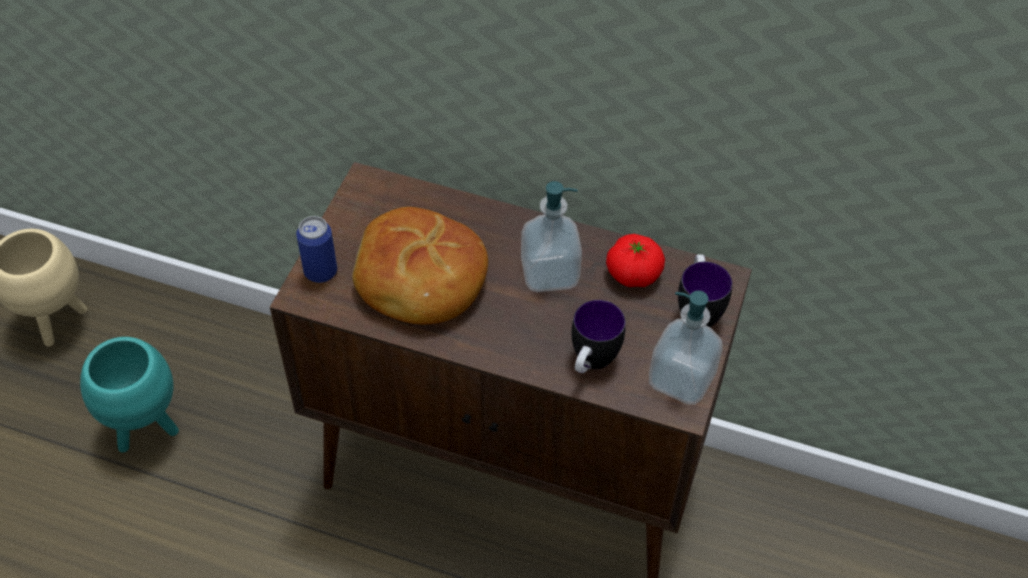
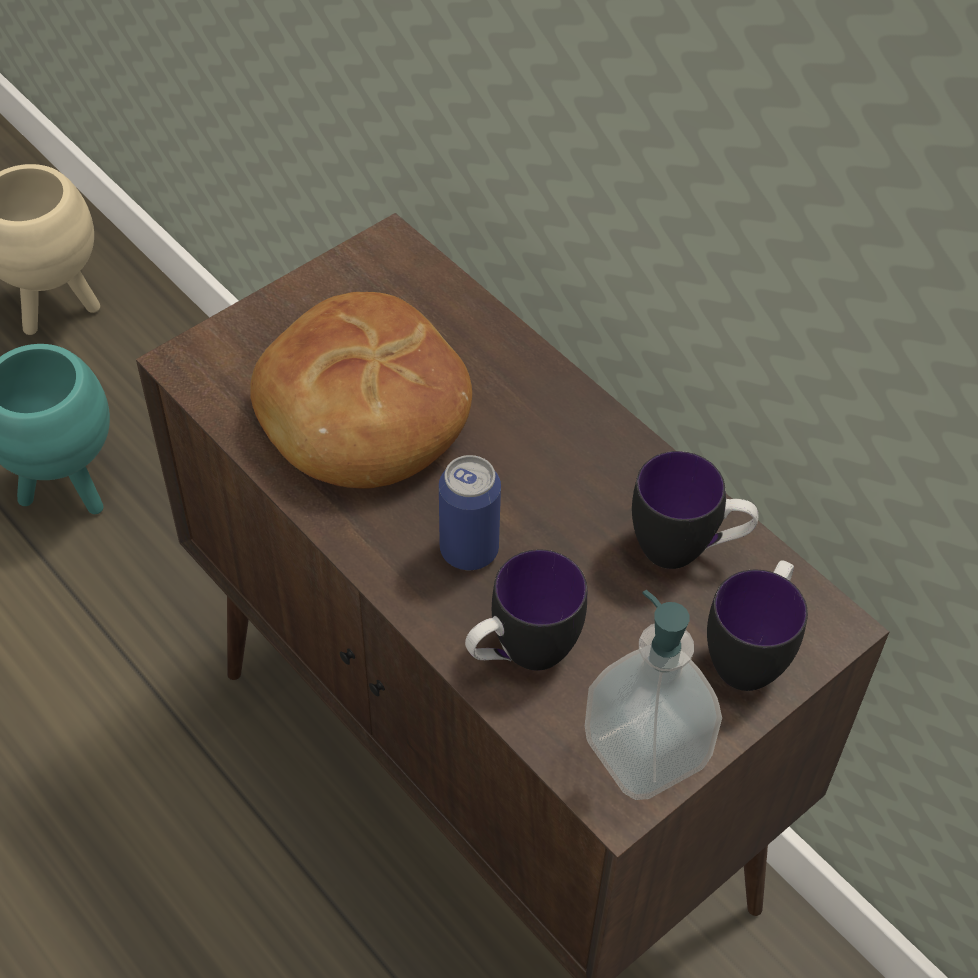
camera: 30 degrees right, 0 degrees up
can [296,216,337,283] -> can moved to [439,455,501,570]
soap dispenser [521,181,582,292] -> none
tomato [606,234,665,287] -> mug [632,451,758,569]

